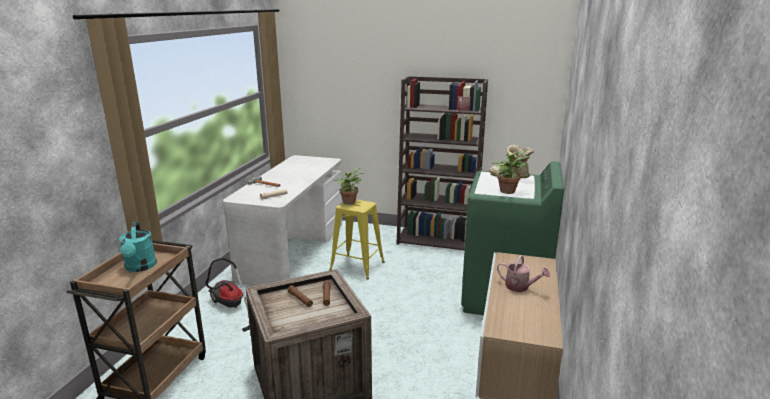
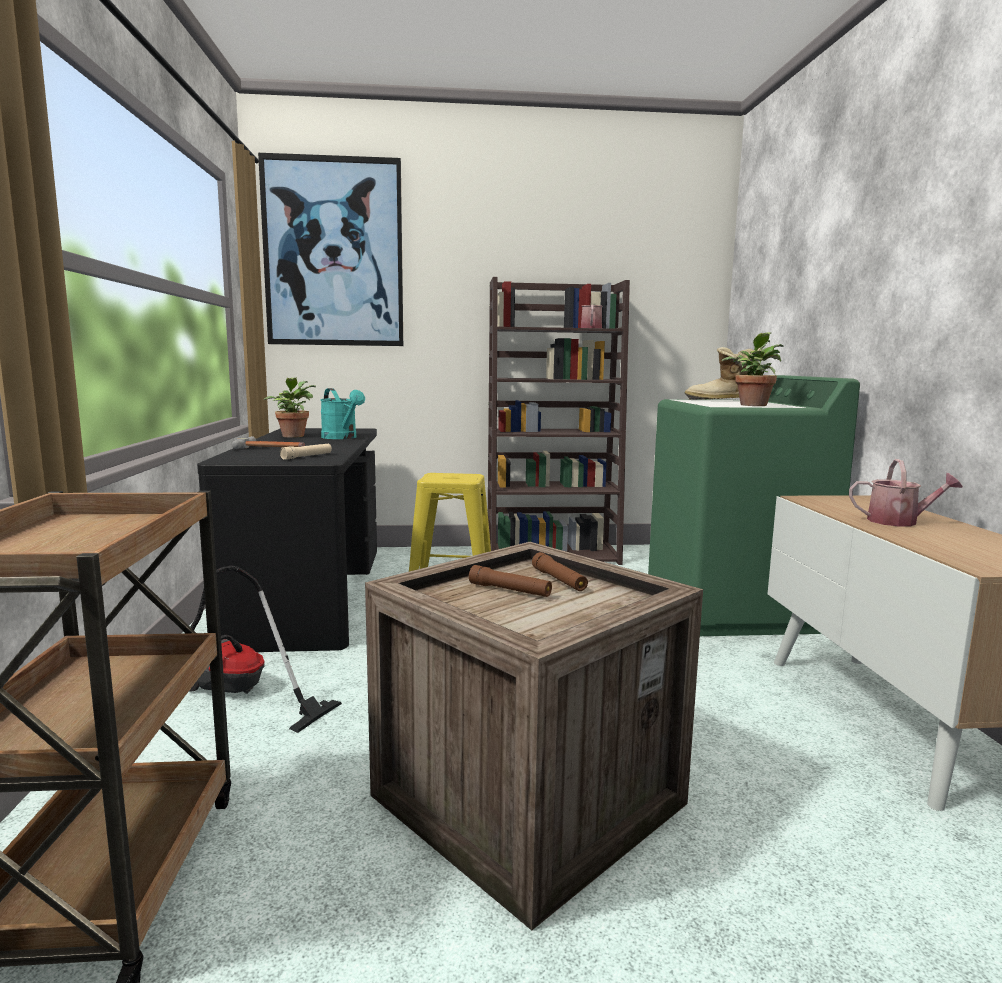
camera: 20 degrees left, 10 degrees down
turquoise watering can [119,222,157,272] -> turquoise watering can moved to [320,388,365,439]
white desk [223,155,342,286] -> black desk [197,428,377,652]
potted plant [334,168,363,205] -> potted plant moved to [263,378,316,438]
none -> picture [258,153,403,346]

